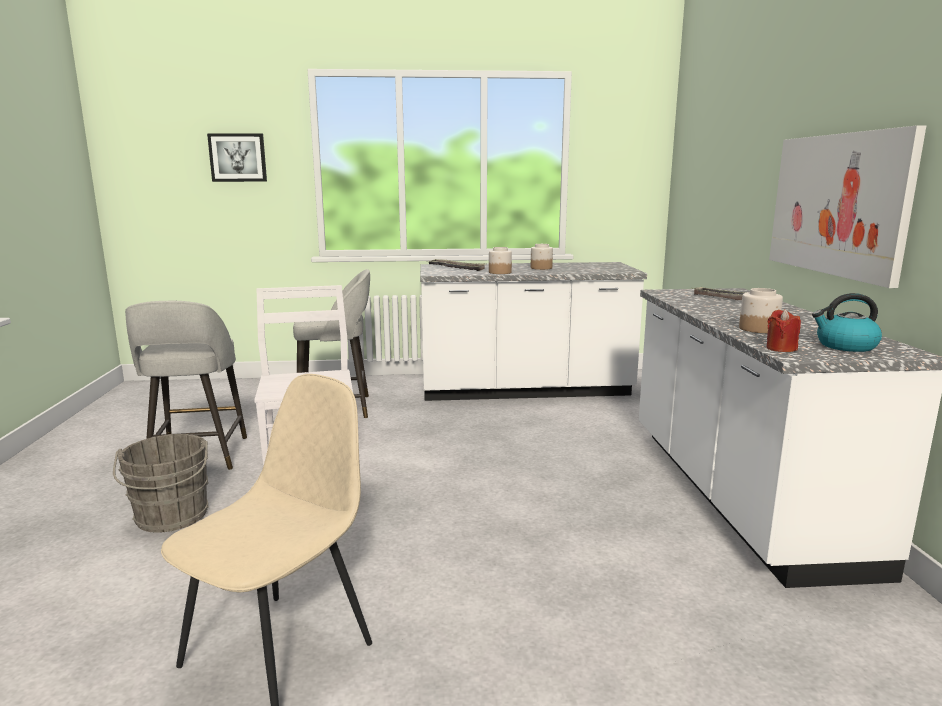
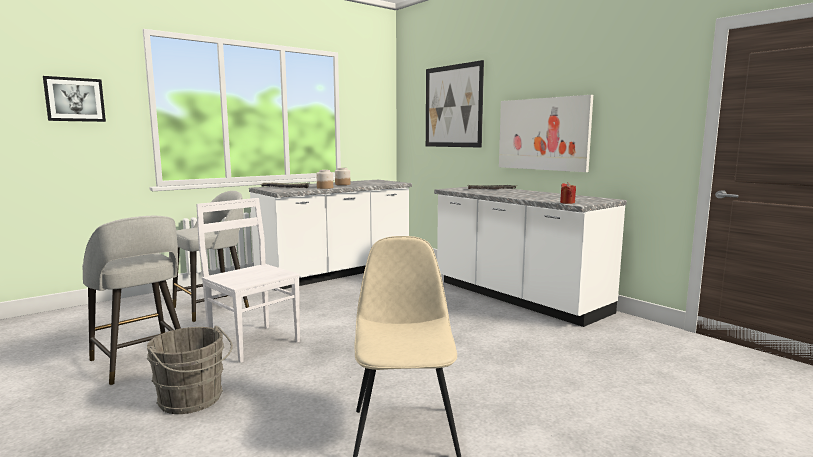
camera: 35 degrees left, 5 degrees down
jar [739,288,783,333] -> none
kettle [812,293,882,352] -> none
none -> picture [426,60,484,148]

